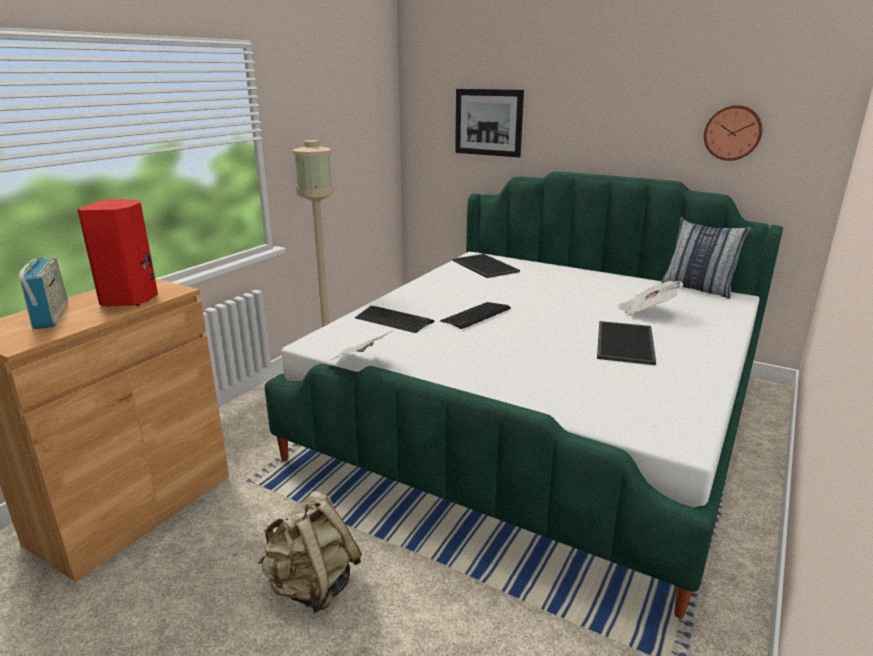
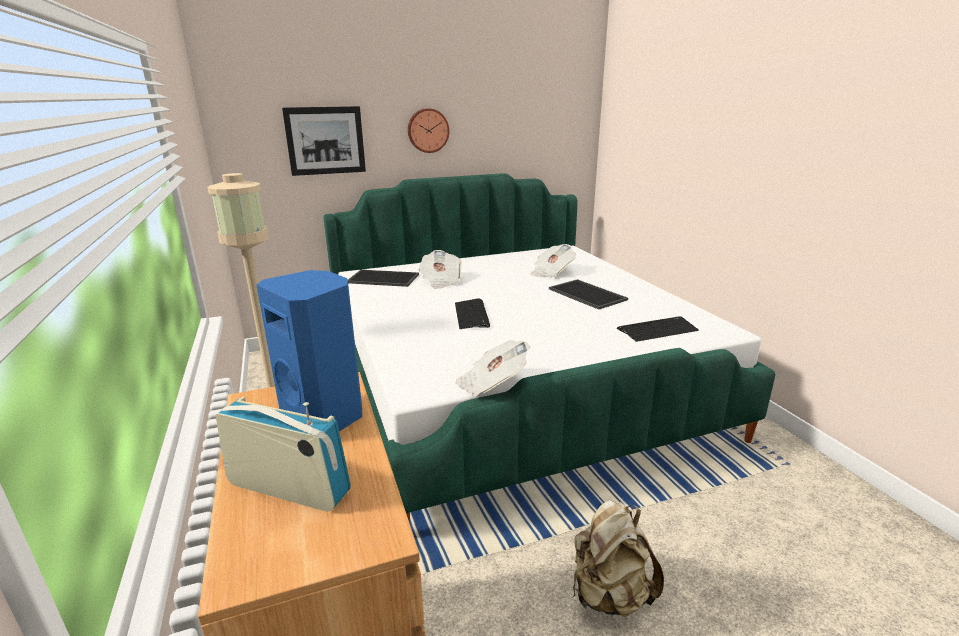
camera: 50 degrees left, 0 degrees up
red speaker [77,199,158,307] -> blue speaker [256,270,362,431]
keyboard [355,306,434,333] -> keyboard moved to [617,317,699,342]
pillow [661,217,751,299] -> none
wall clock [704,105,763,161] -> wall clock moved to [408,108,449,153]
none -> newspaper [419,250,462,289]

